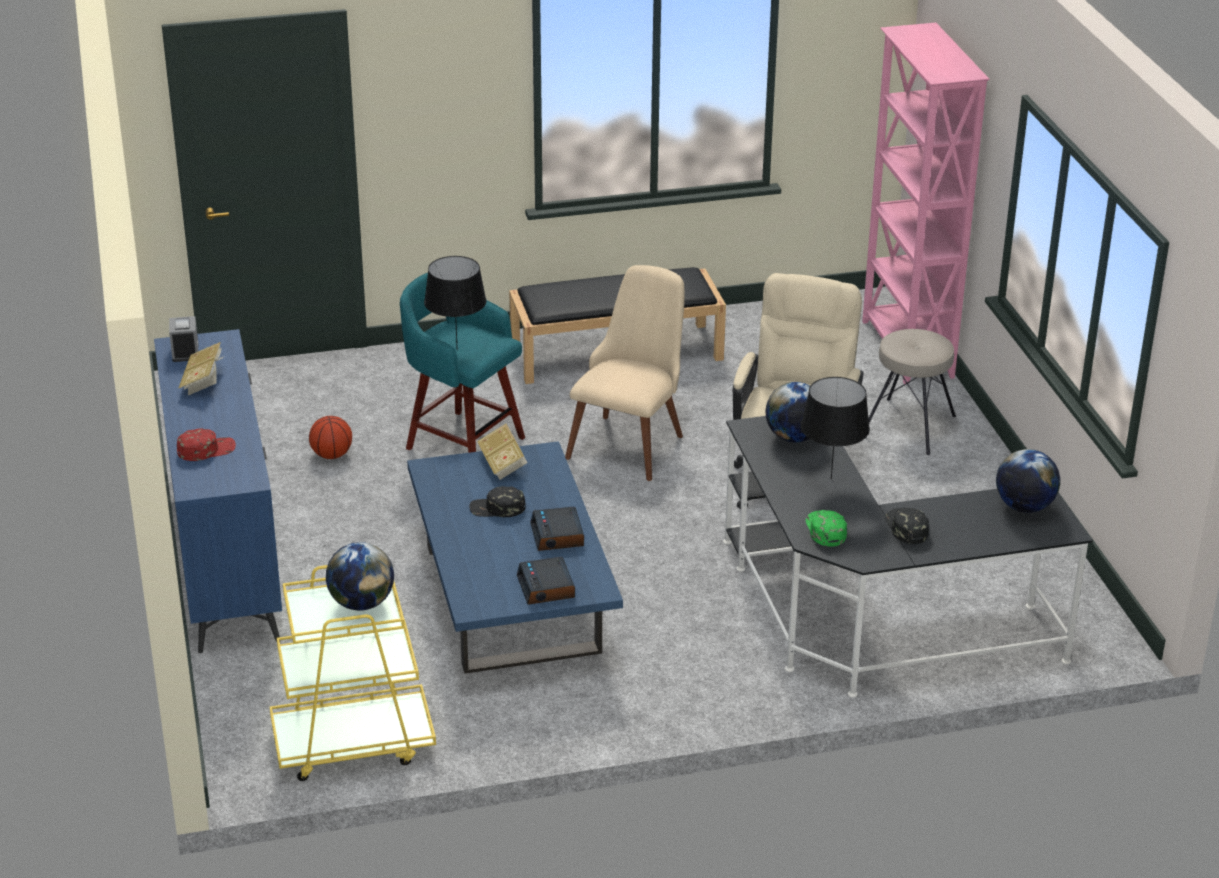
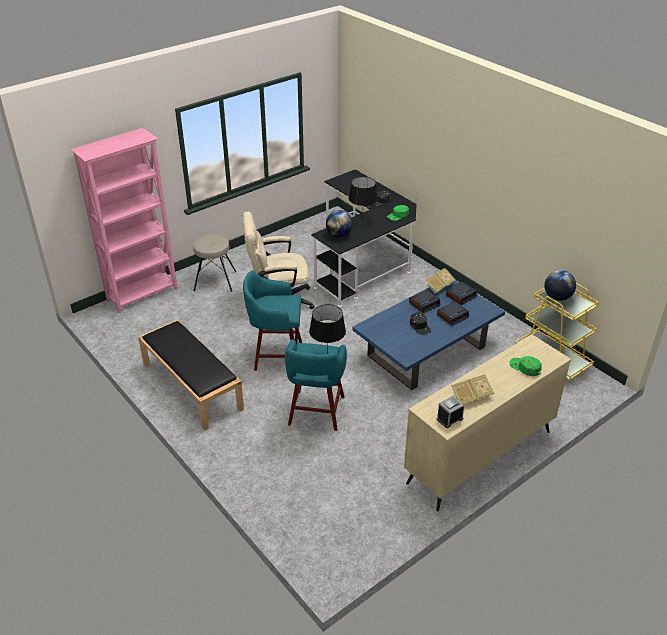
camera: 115 degrees left, 5 degrees up
blue dresser [154,329,282,653] -> beige dresser [404,334,571,512]
red cap [177,429,236,461] -> green cap [509,356,542,376]
basketball [309,416,352,459] -> none
book [477,424,528,480] -> book moved to [425,268,455,294]
beige chair [565,265,685,481] -> turquoise stool [243,271,302,371]
globe [996,449,1060,513] -> none
none -> alarm clock [437,301,469,326]

